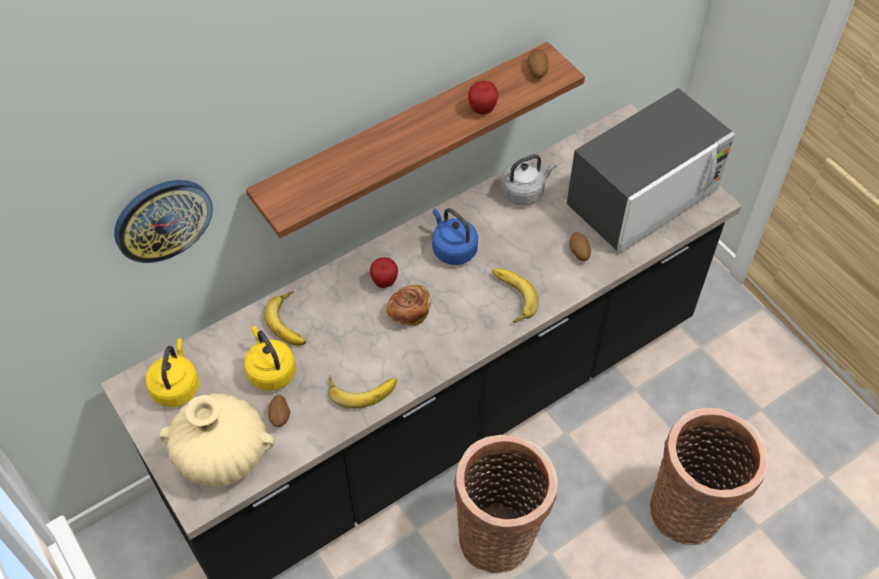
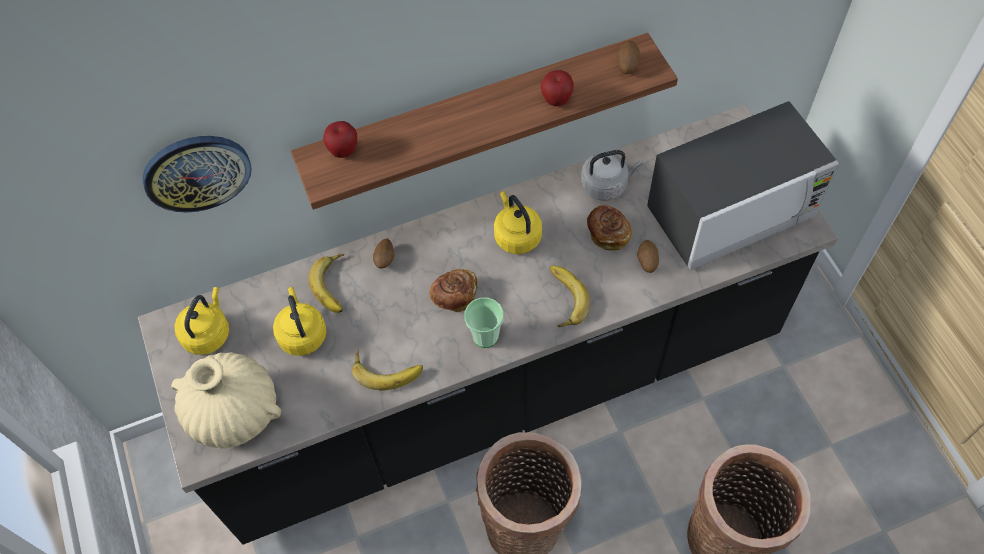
camera: 15 degrees right, 5 degrees up
potato [268,395,290,427] -> potato moved to [373,239,394,269]
apple [370,257,398,288] -> apple moved to [323,121,357,158]
blue kettle [432,208,478,265] -> yellow kettle [494,191,542,254]
none -> cup [464,298,504,348]
none -> bread [587,205,632,251]

